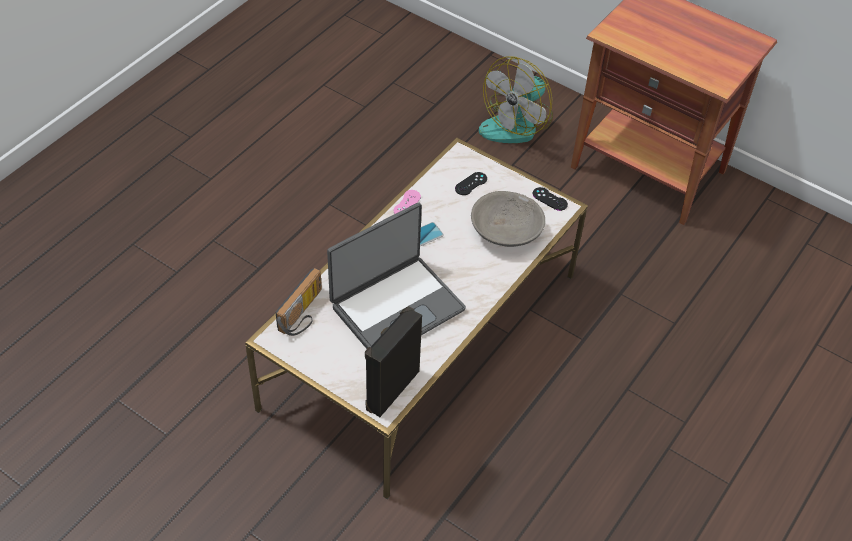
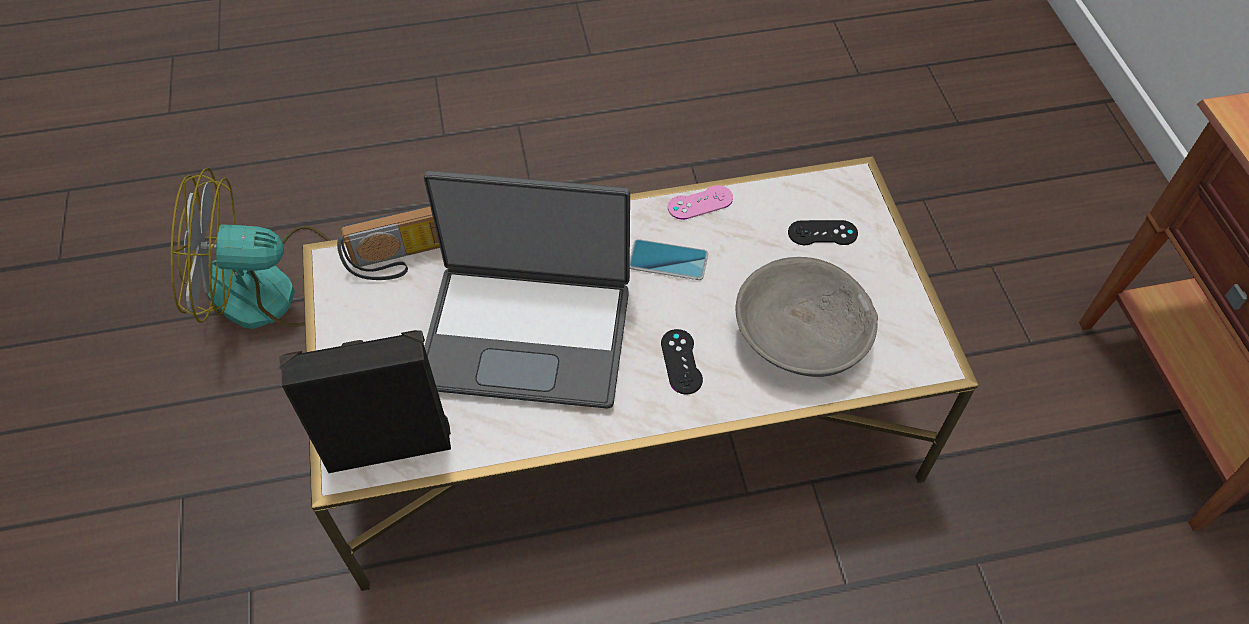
camera: 45 degrees right, 5 degrees up
fan [479,56,553,143] -> fan moved to [171,168,330,329]
black game controller [533,187,568,211] -> black game controller moved to [661,329,703,394]

